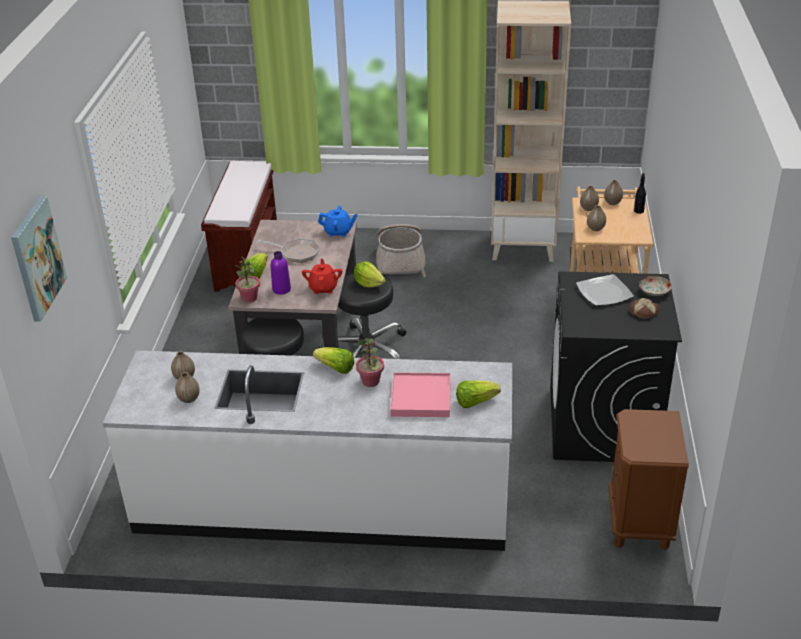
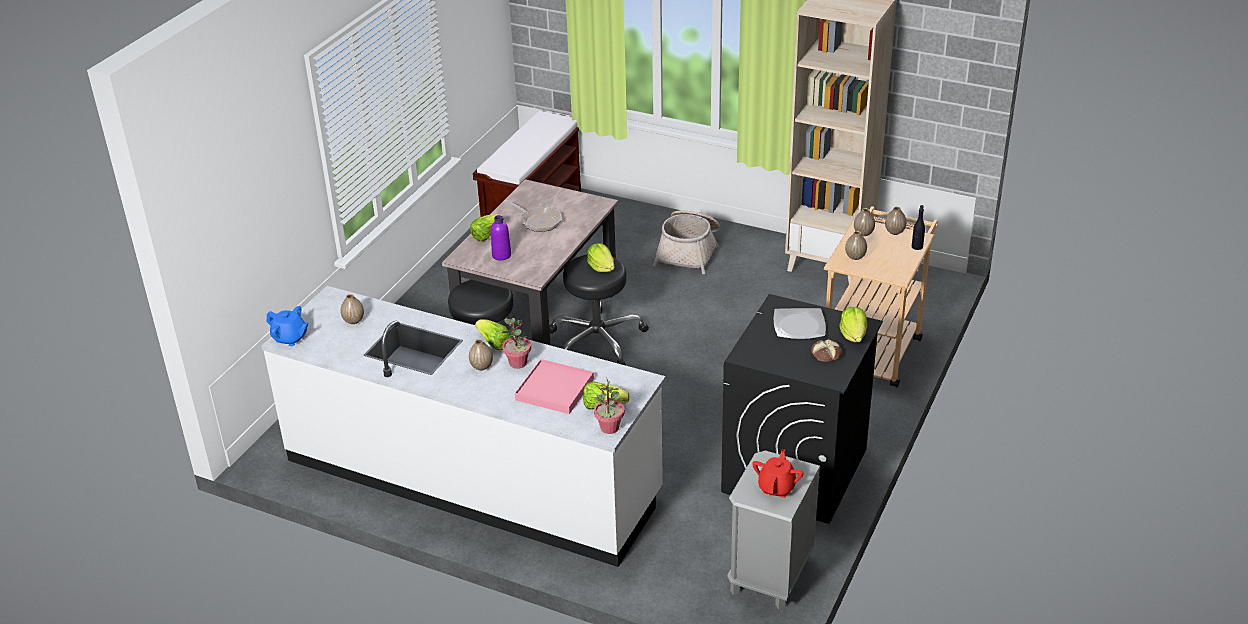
camera: 20 degrees right, 0 degrees up
picture [11,196,67,322] -> none
vase [175,372,200,403] -> vase moved to [469,339,493,370]
potted plant [235,256,260,303] -> potted plant moved to [594,377,625,434]
red teapot [302,259,342,294] -> red teapot moved to [752,449,803,498]
blue teapot [318,206,357,237] -> blue teapot moved to [266,306,308,346]
brown nightstand [608,409,689,550] -> grey nightstand [727,451,821,610]
plate [639,276,672,296] -> lettuce [840,307,867,342]

